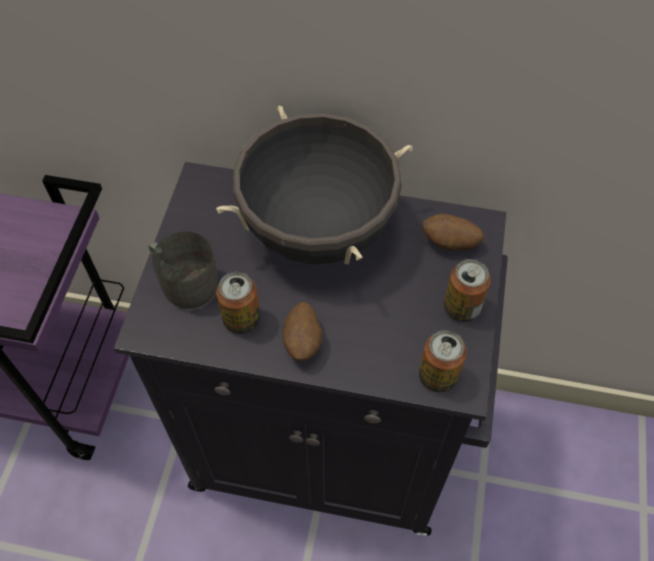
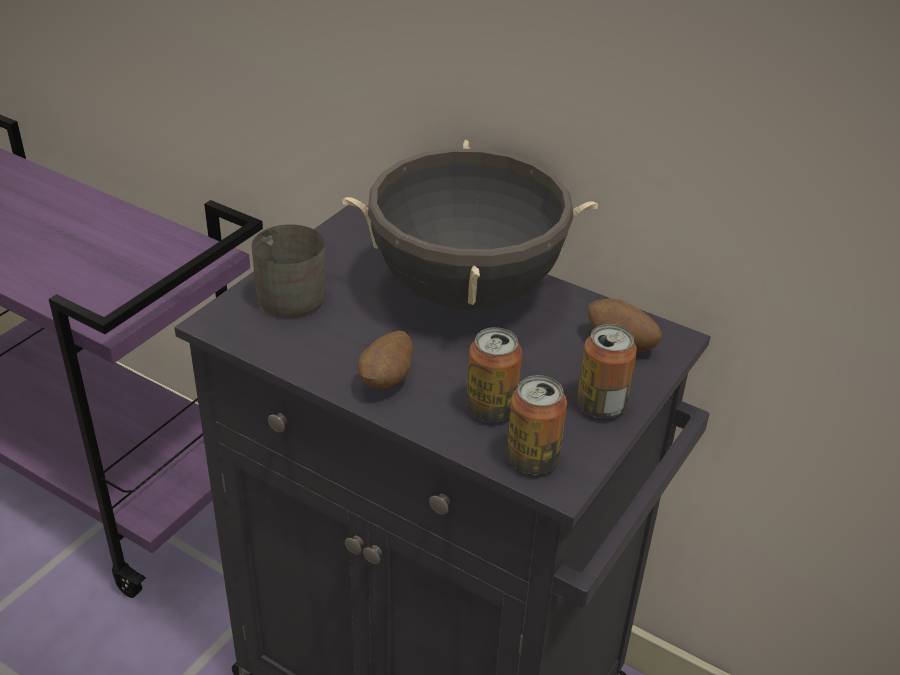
camera: 20 degrees right, 20 degrees down
can [216,272,260,334] -> can moved to [466,327,522,422]

